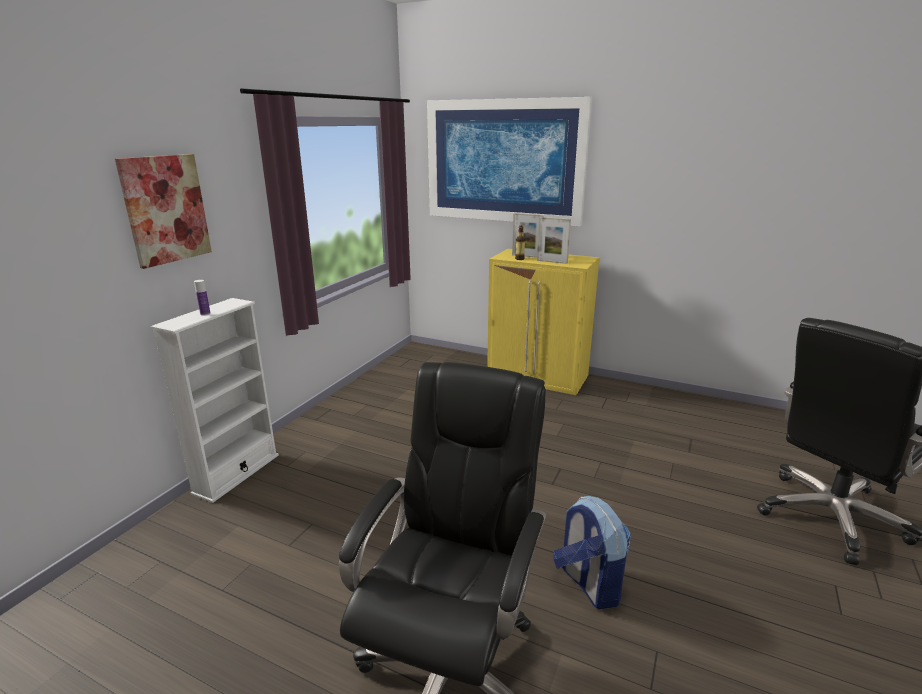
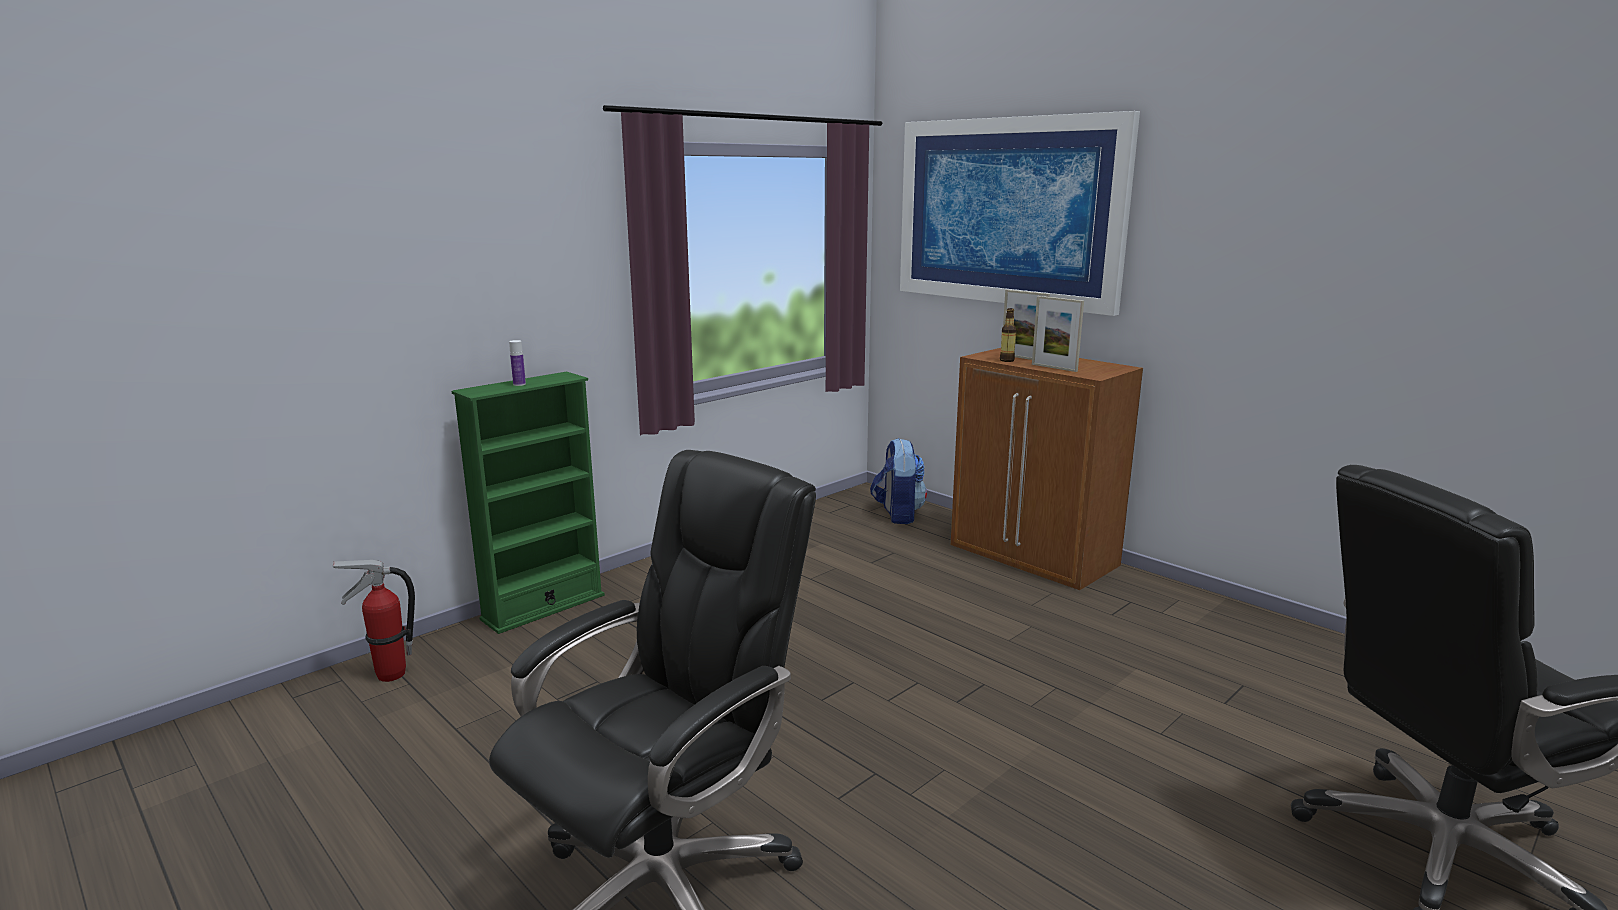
camera: 20 degrees right, 5 degrees down
picture [115,154,212,269] -> none
white bookcase [151,298,279,503] -> green bookcase [452,372,605,634]
yellow cabinet [487,249,599,395] -> brown cabinet [951,348,1143,590]
backpack [554,496,631,609] -> backpack moved to [870,438,927,524]
none -> fire extinguisher [332,560,415,682]

